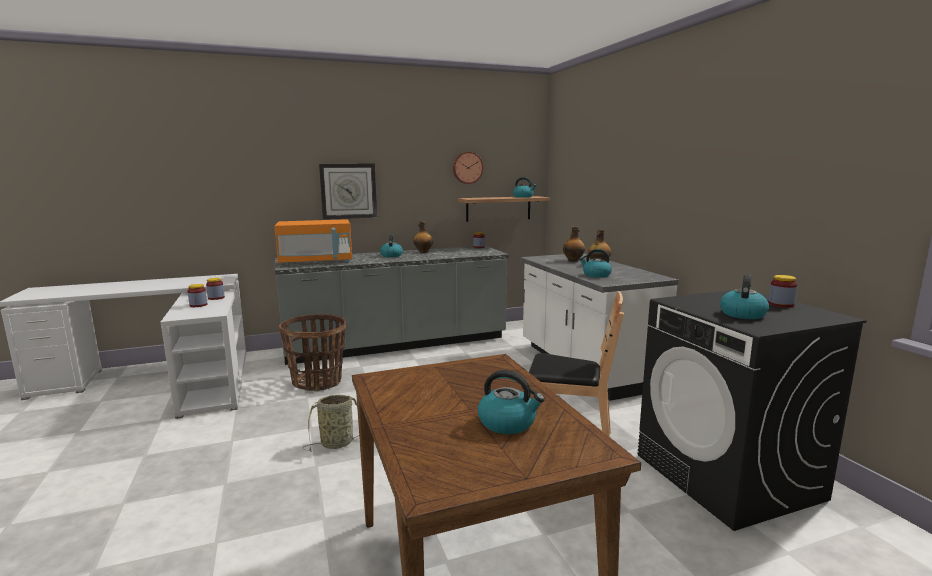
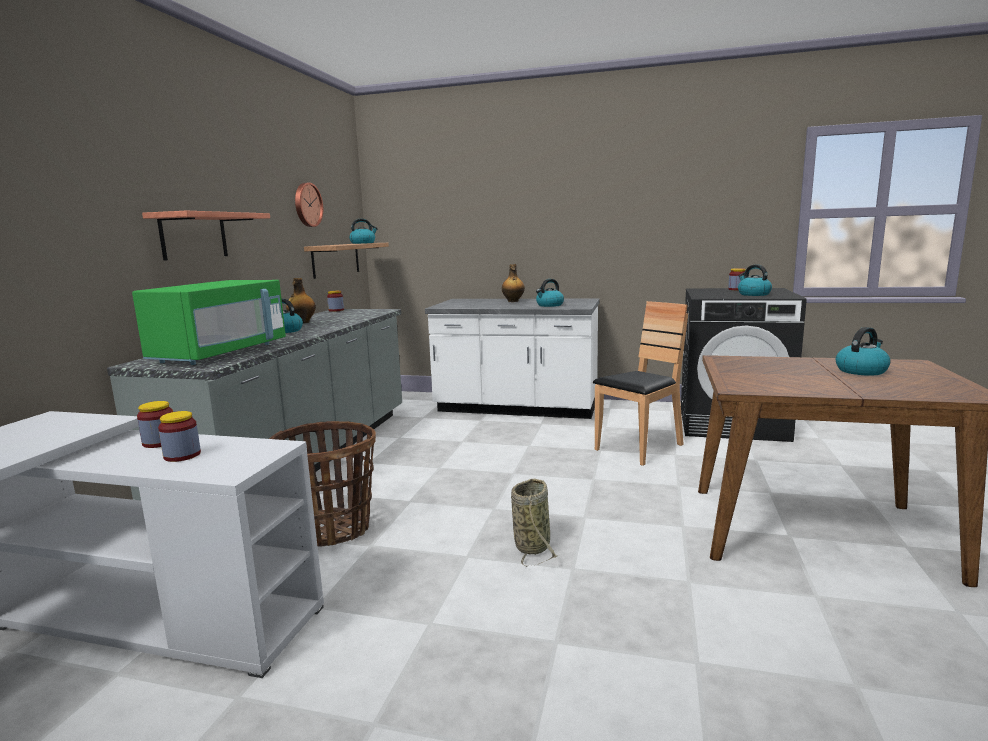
camera: 55 degrees left, 0 degrees up
orange microwave [275,220,352,265] -> green microwave [132,280,286,365]
wall clock [319,164,377,219] -> shelf [142,211,270,261]
bottle [563,226,585,262] -> none

